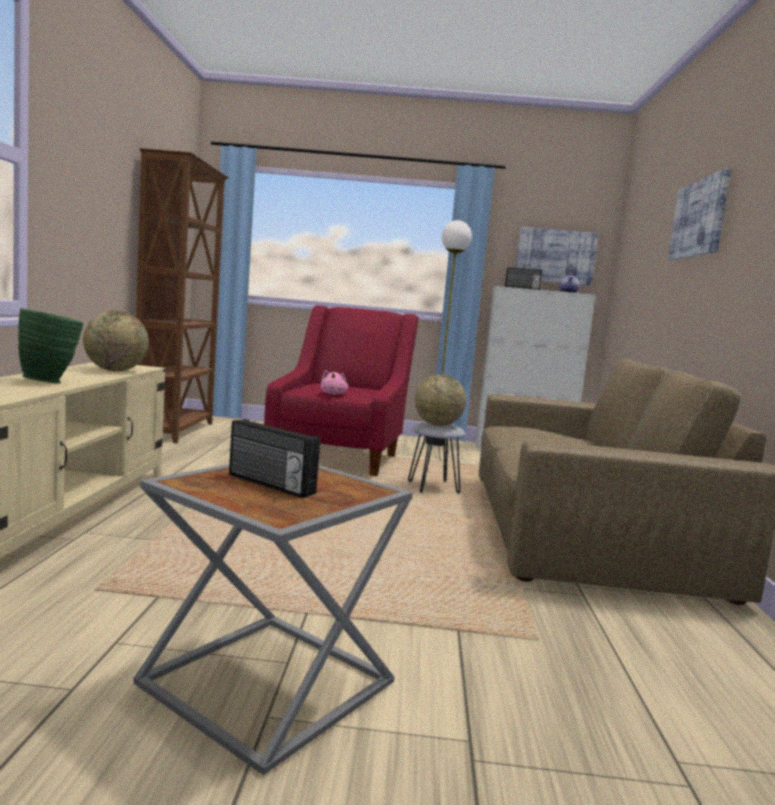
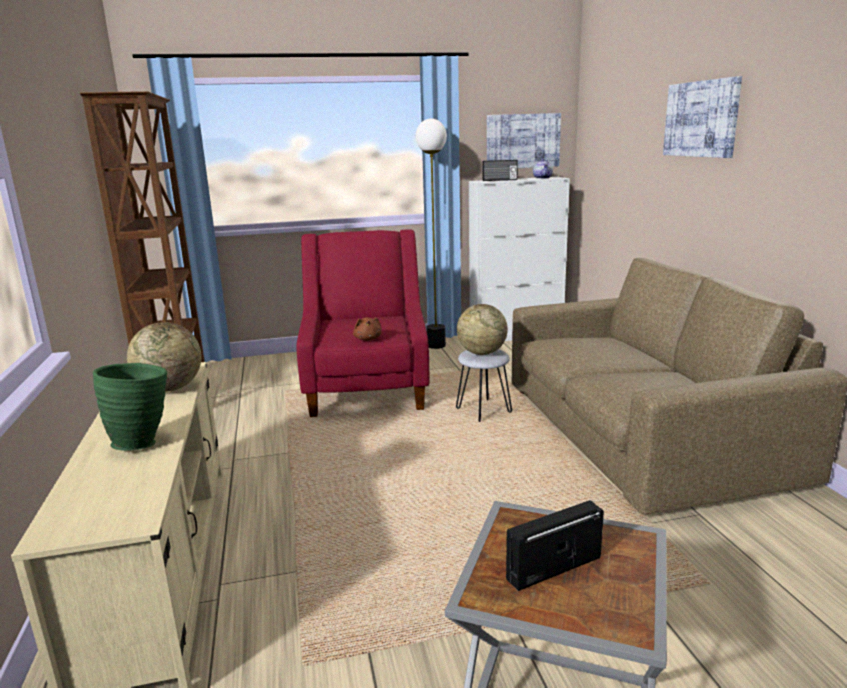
camera: 15 degrees left, 10 degrees up
radio [229,419,320,498] -> radio turned 135 degrees clockwise [506,500,604,591]
pink plush toy [321,370,348,394] -> brown plush toy [353,317,382,341]

